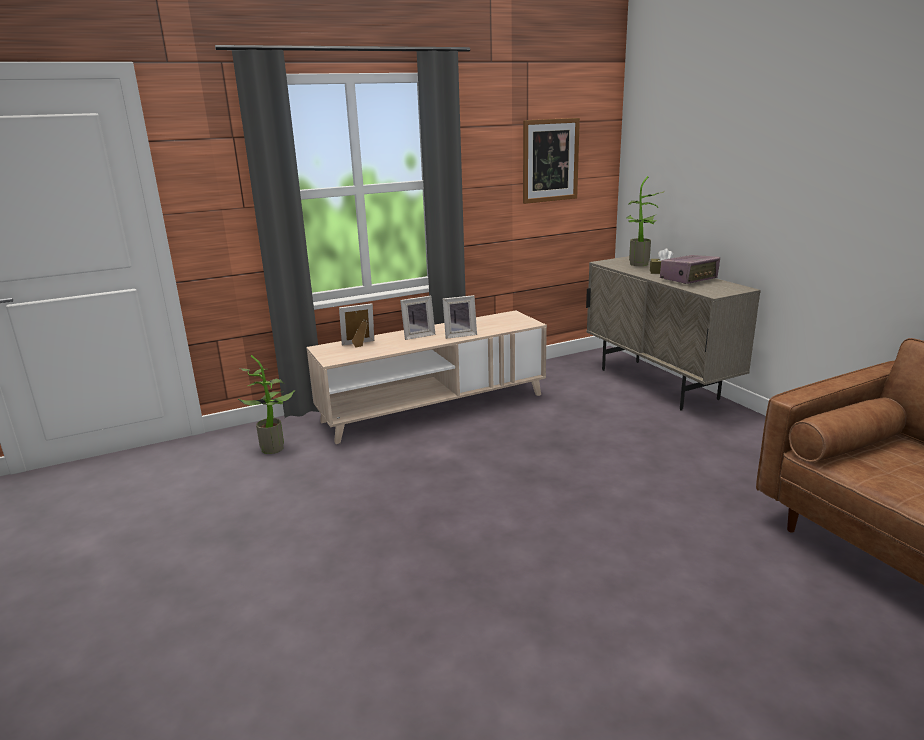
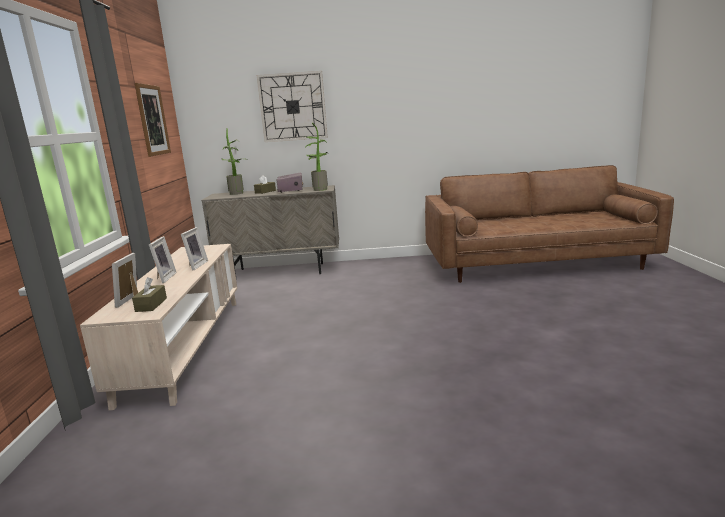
camera: 65 degrees left, 5 degrees down
potted plant [238,355,295,454] -> potted plant moved to [301,123,328,191]
none -> brown tissue box [132,277,167,312]
none -> wall clock [257,71,328,142]

